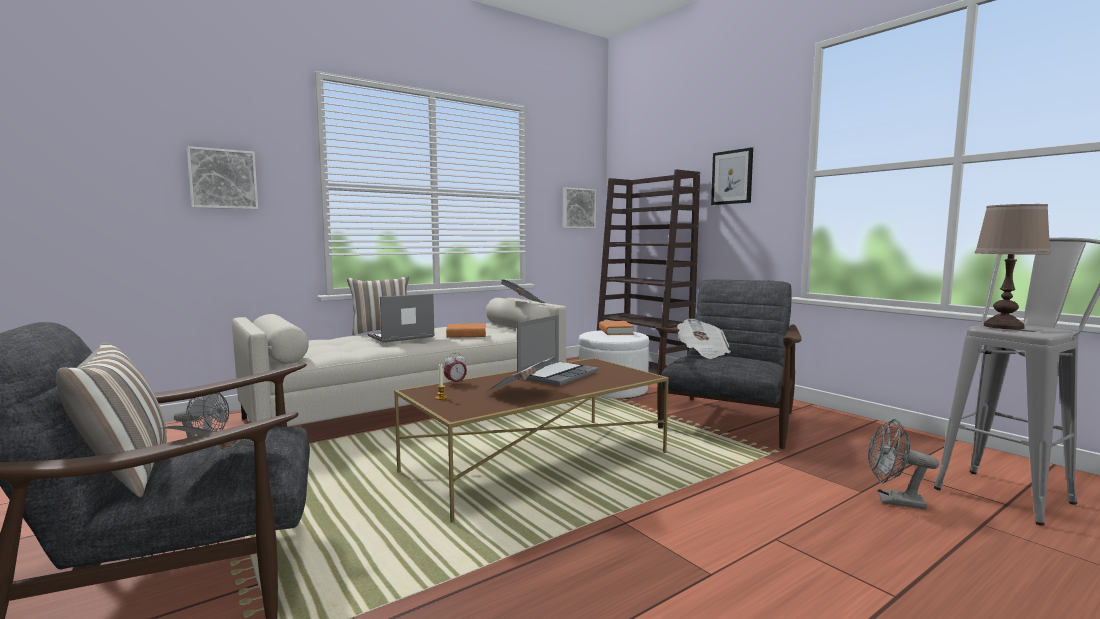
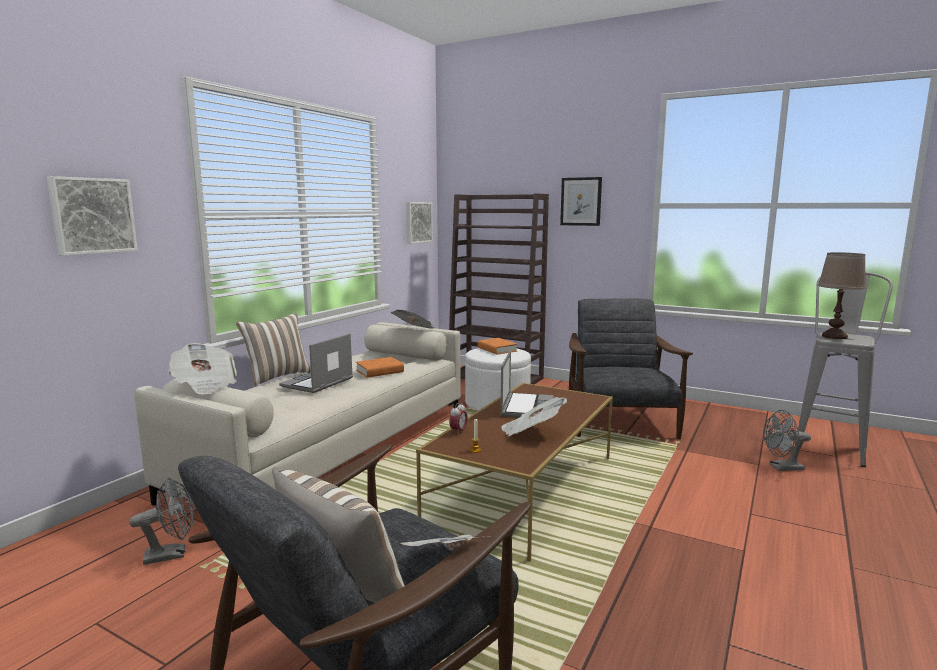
camera: 25 degrees left, 5 degrees up
newspaper [677,319,731,359] -> newspaper moved to [168,343,237,395]

